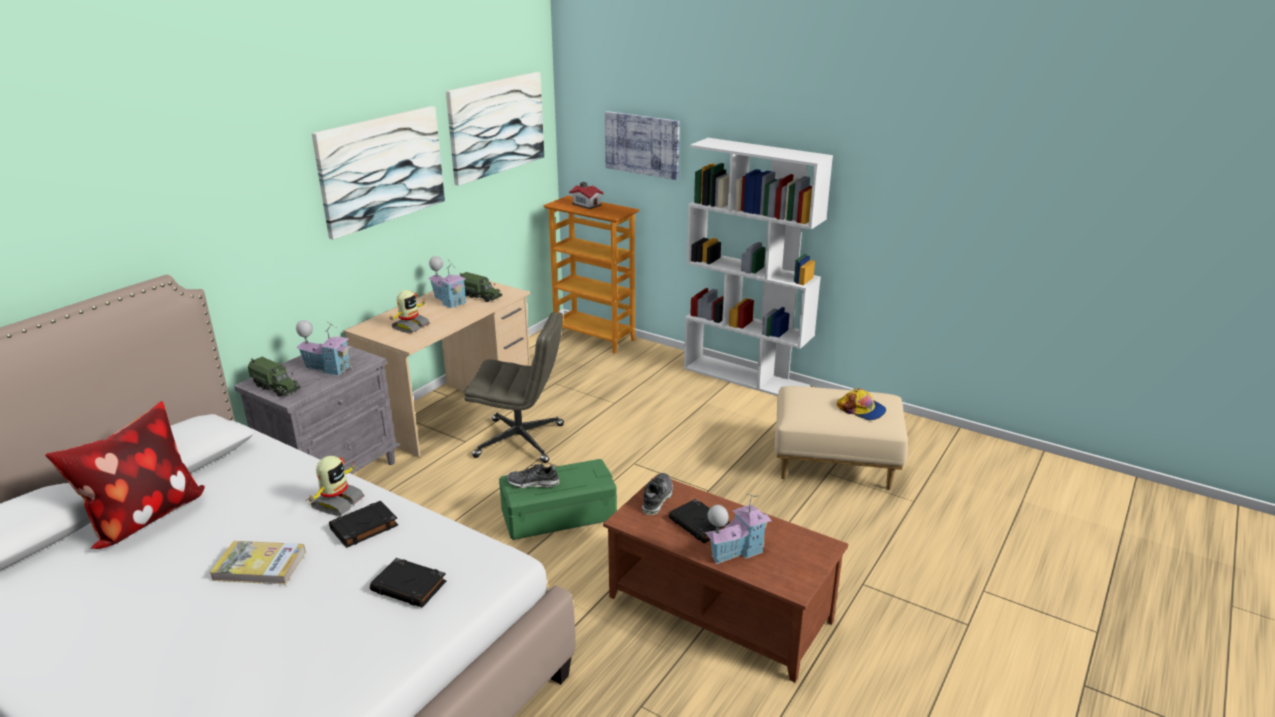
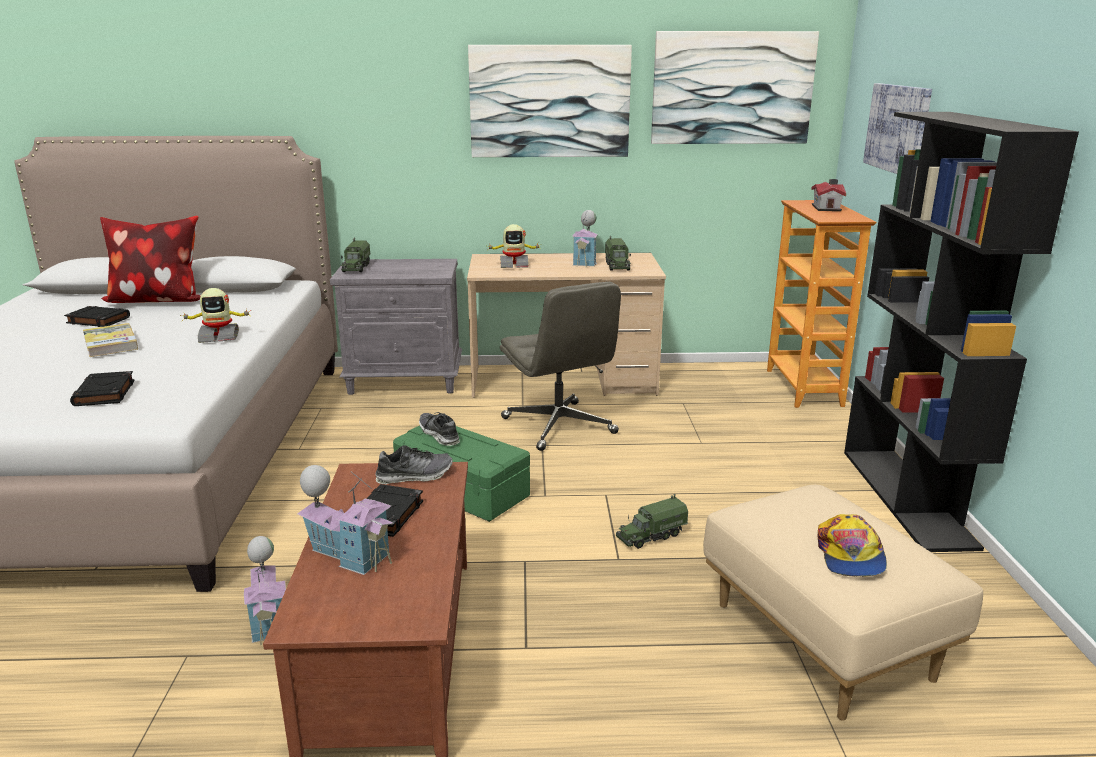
camera: 55 degrees right, 5 degrees down
toy house [296,320,353,376] -> toy house moved to [244,536,286,645]
black book [329,501,398,548] -> black book moved to [64,306,130,327]
white bookcase [684,138,833,396] -> black bookcase [844,112,1079,552]
none -> toy truck [616,494,688,549]

